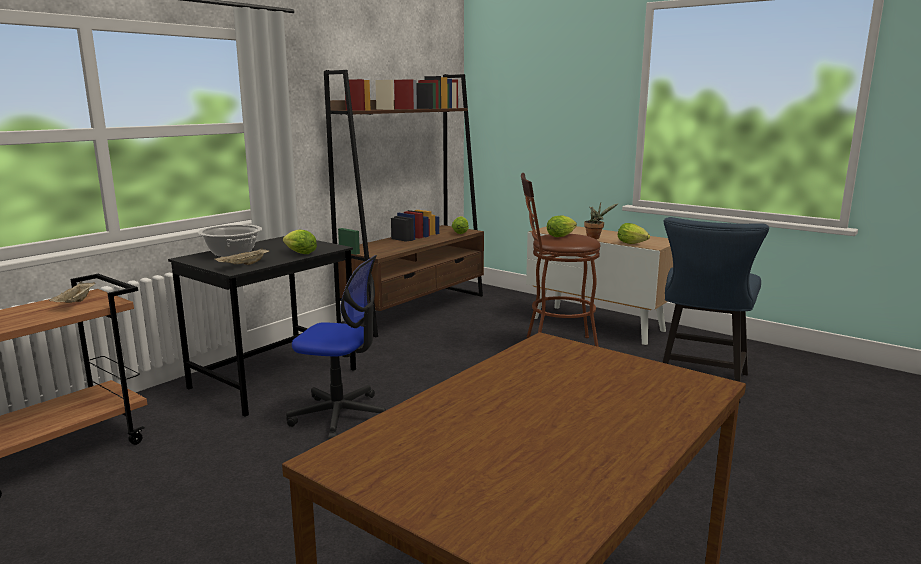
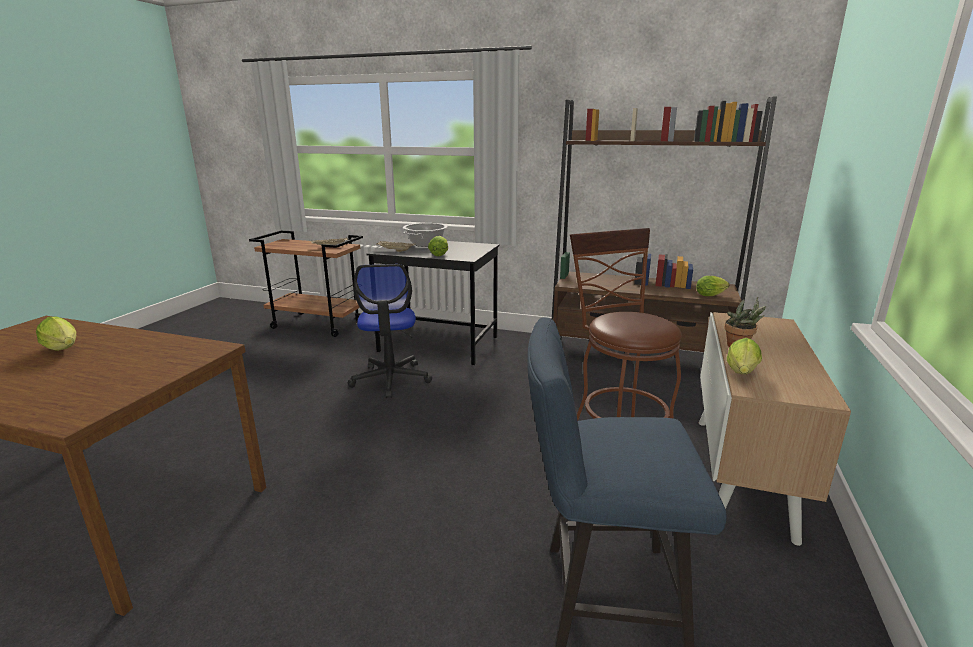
camera: 70 degrees right, 5 degrees up
lettuce [547,215,577,237] -> lettuce moved to [36,317,76,351]

